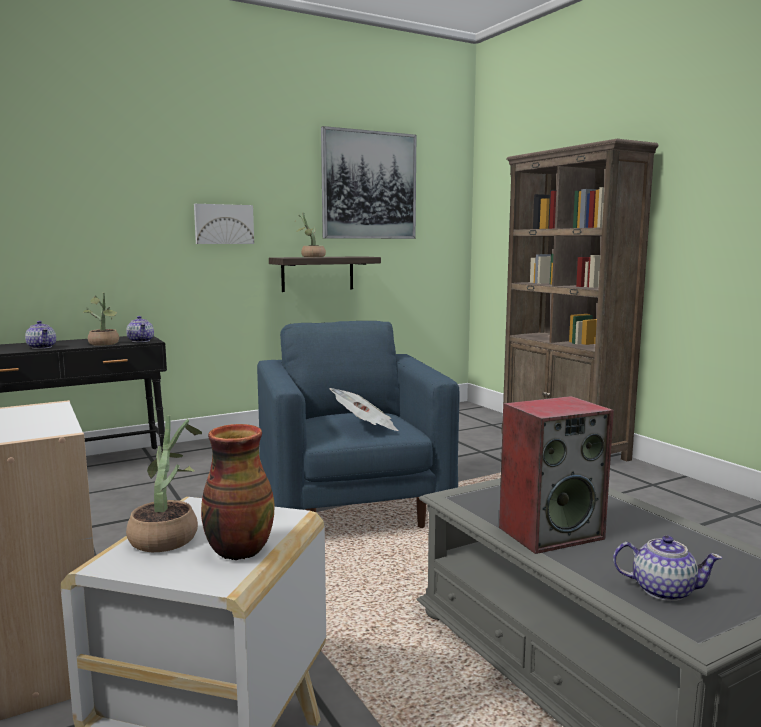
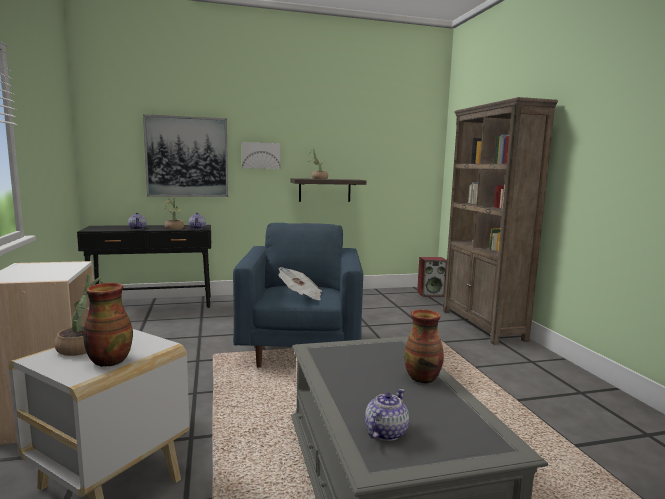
camera: 15 degrees right, 0 degrees up
picture [321,126,416,239] -> picture moved to [143,114,228,197]
speaker [499,396,614,554] -> speaker moved to [417,257,447,297]
teapot [613,536,722,601] -> teapot turned 90 degrees counterclockwise [365,389,409,441]
none -> vase [404,310,444,383]

